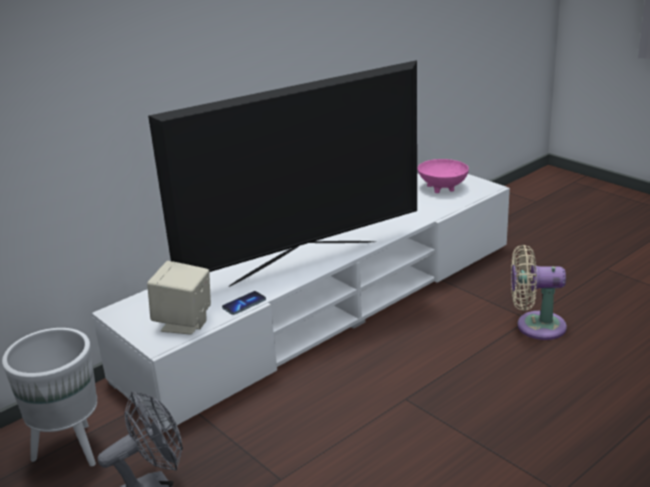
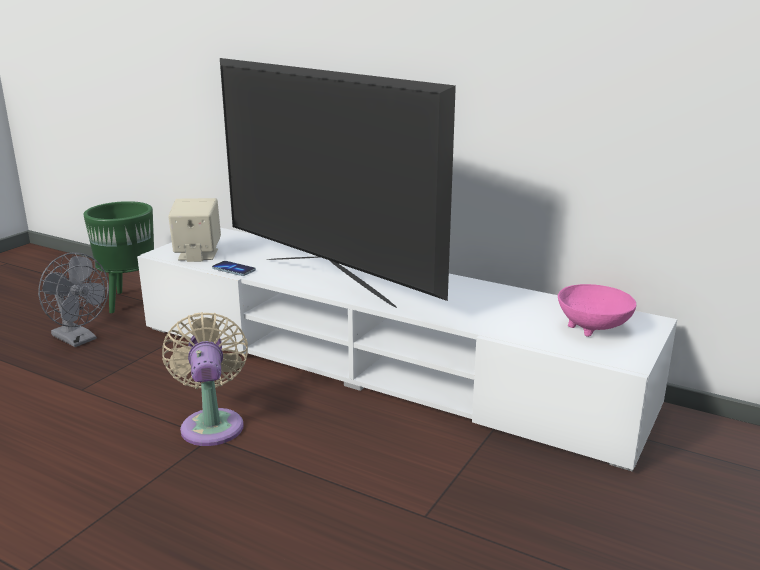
camera: 70 degrees right, 5 degrees down
white planter [2,328,97,466] -> green planter [83,201,154,313]
beige fan [511,245,567,340] -> beige fan moved to [162,312,248,446]

